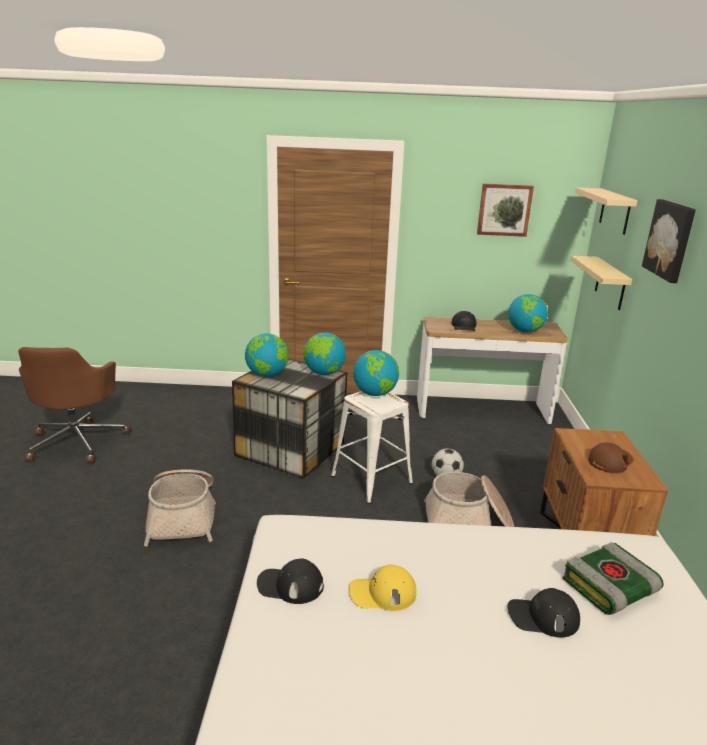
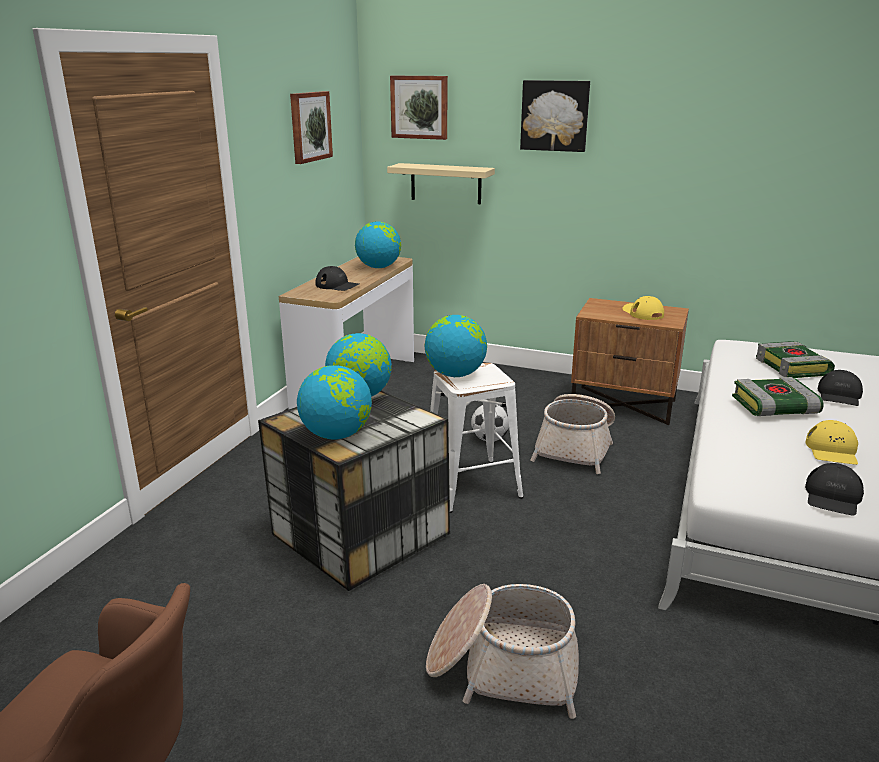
camera: 70 degrees left, 0 degrees up
beige shelf [575,187,638,235] -> picture [390,76,448,140]
brown cap [588,442,633,473] -> yellow cap [622,296,664,320]
none -> book [732,377,824,416]

